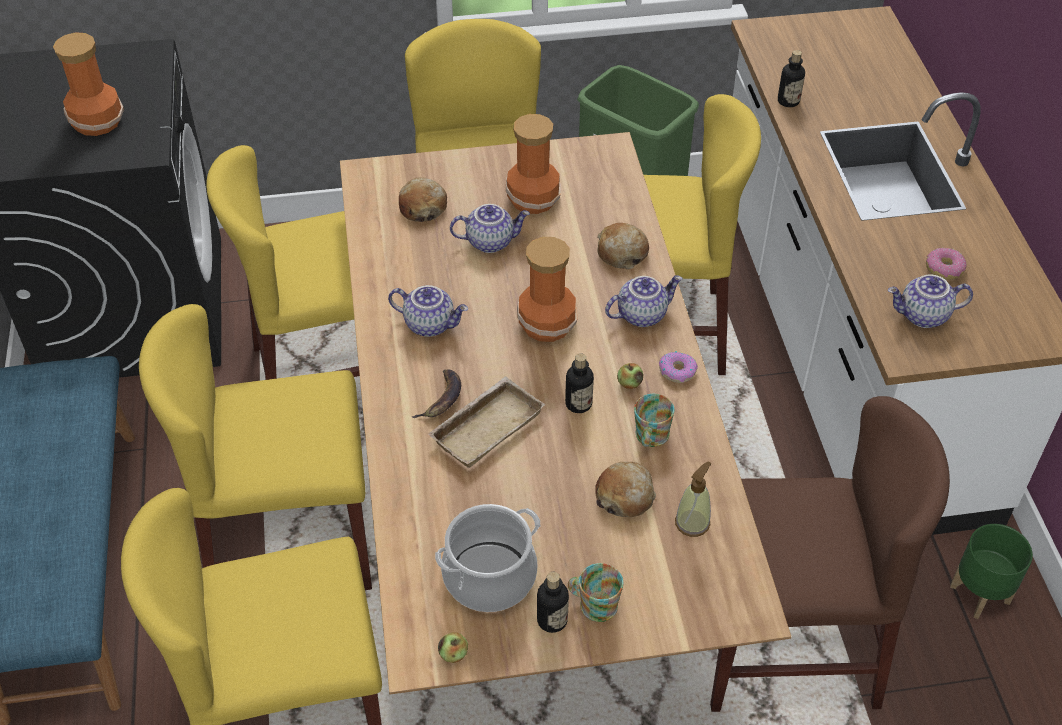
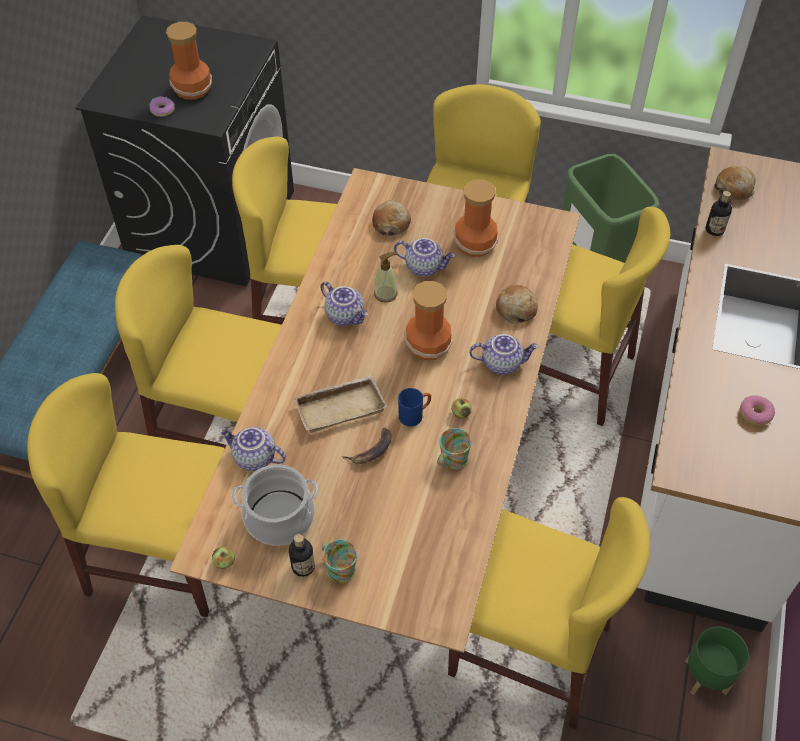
camera: 25 degrees right, 5 degrees up
banana [412,369,461,418] -> banana moved to [342,427,392,464]
bottle [565,353,594,413] -> blue mug [398,388,431,426]
bread [595,462,656,517] -> bread moved to [714,166,756,201]
donut [659,351,698,383] -> donut moved to [149,97,175,117]
soap dispenser [675,462,711,537] -> soap dispenser moved to [374,252,398,302]
brown chair [710,396,950,712] -> yellow chair [448,497,650,729]
teapot [888,274,973,328] -> teapot moved to [219,427,286,471]

